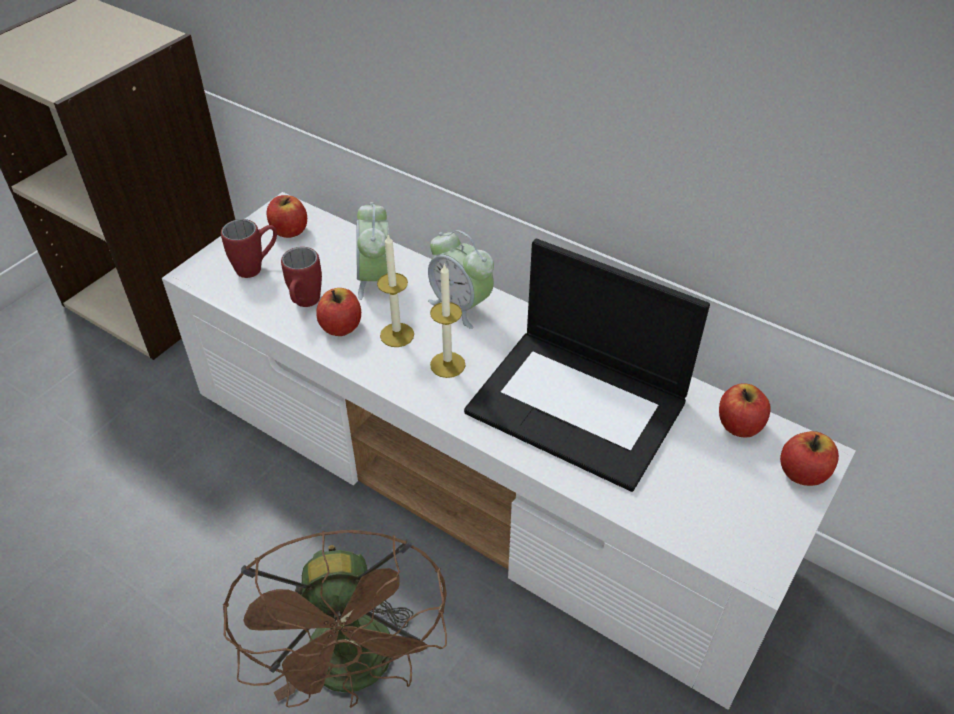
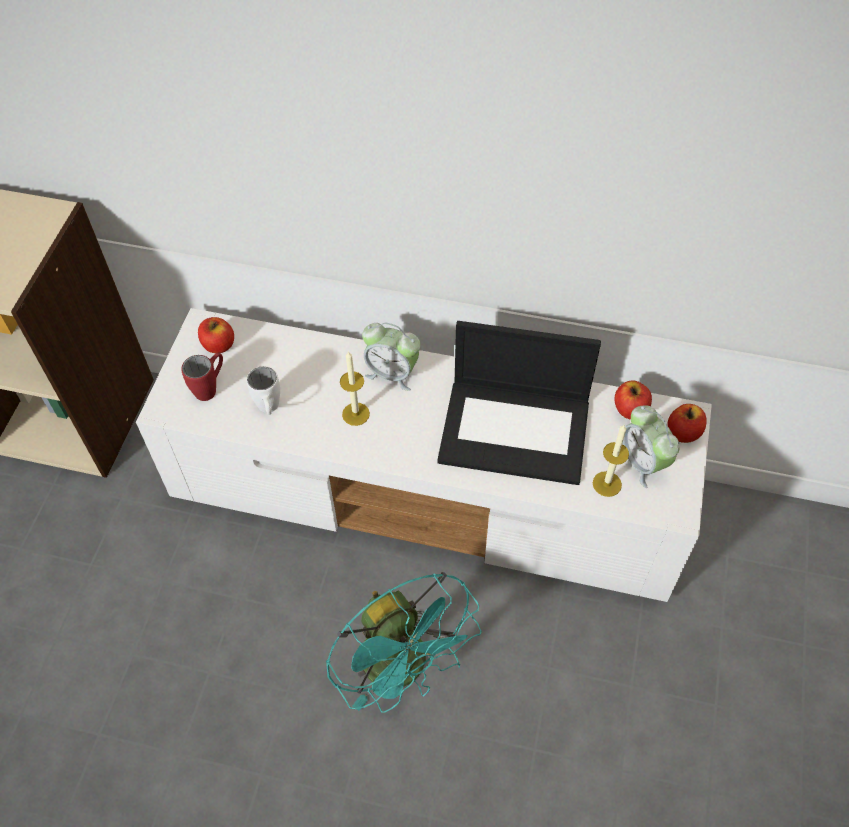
camera: 20 degrees left, 10 degrees up
brown fan [223,530,447,708] -> turquoise fan [326,572,482,713]
red mug [281,247,322,307] -> white mug [246,366,280,415]
apple [316,288,361,336] -> none
alarm clock [356,202,389,300] -> alarm clock moved to [623,405,680,488]
candle [430,263,466,378] -> candle moved to [593,424,629,497]

